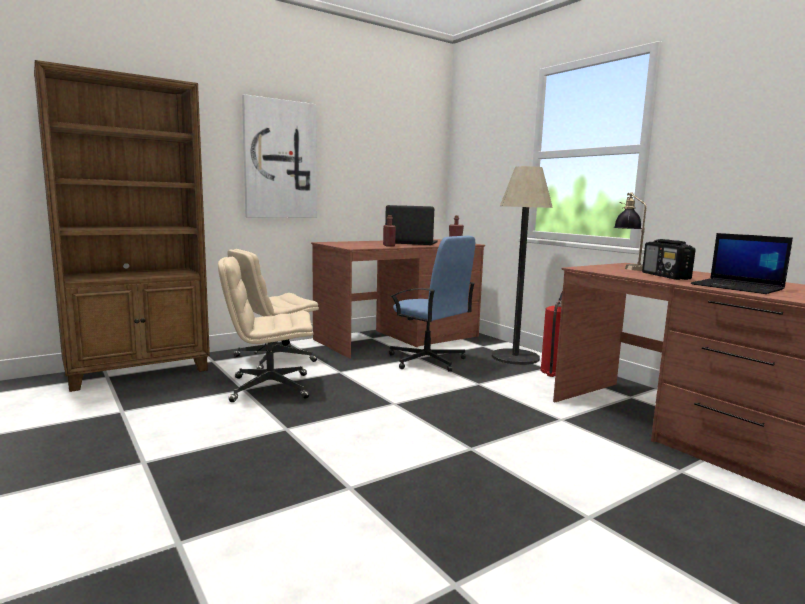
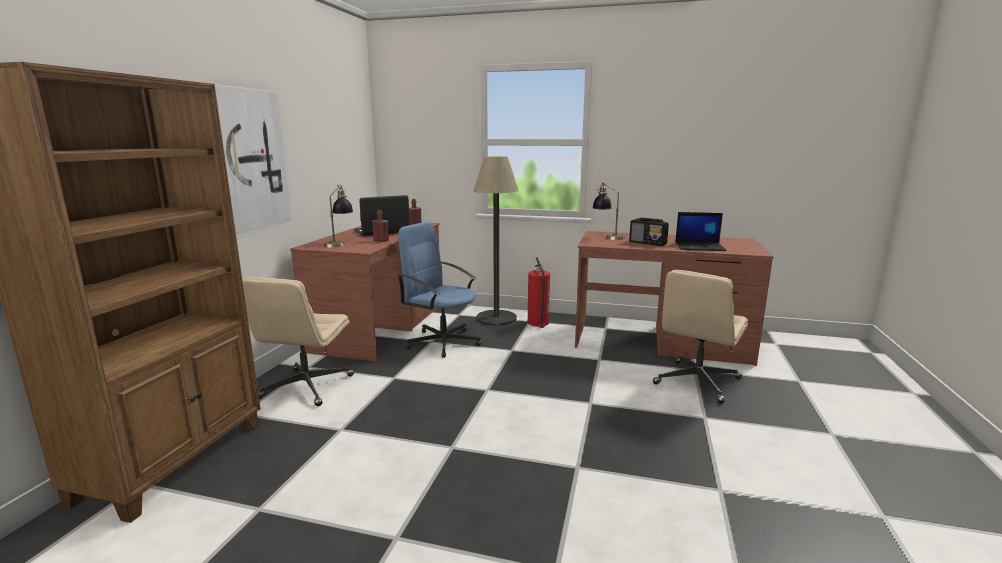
camera: 40 degrees left, 5 degrees up
beige office chair [218,257,313,402] -> beige office chair moved to [653,270,748,404]
blue office chair [389,236,475,372] -> blue office chair turned 150 degrees counterclockwise [398,222,481,358]
none -> table lamp [324,184,353,247]

